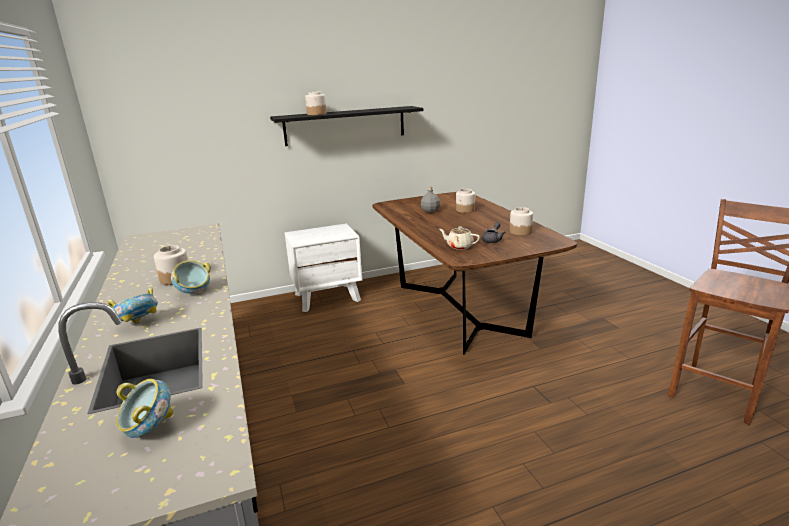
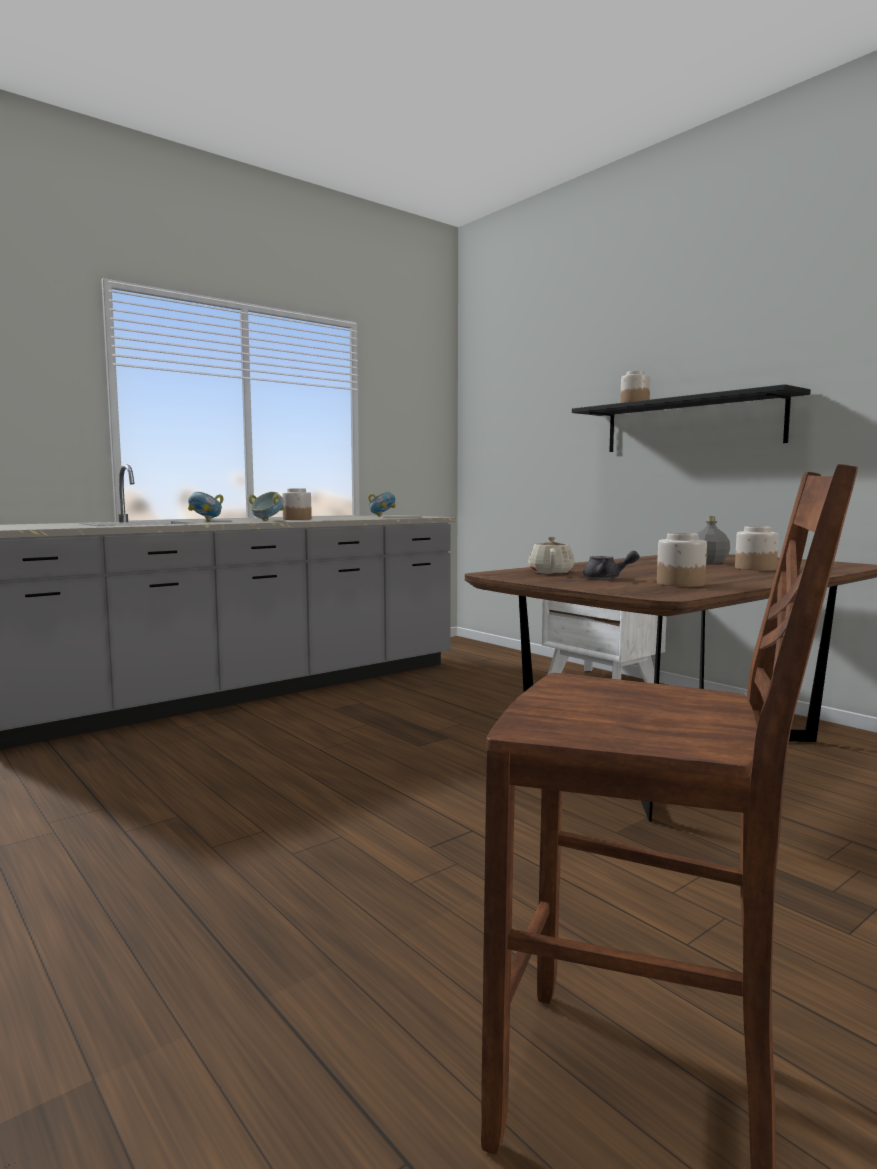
camera: 70 degrees right, 15 degrees down
bowl [117,379,173,438] -> bowl moved to [368,492,396,516]

